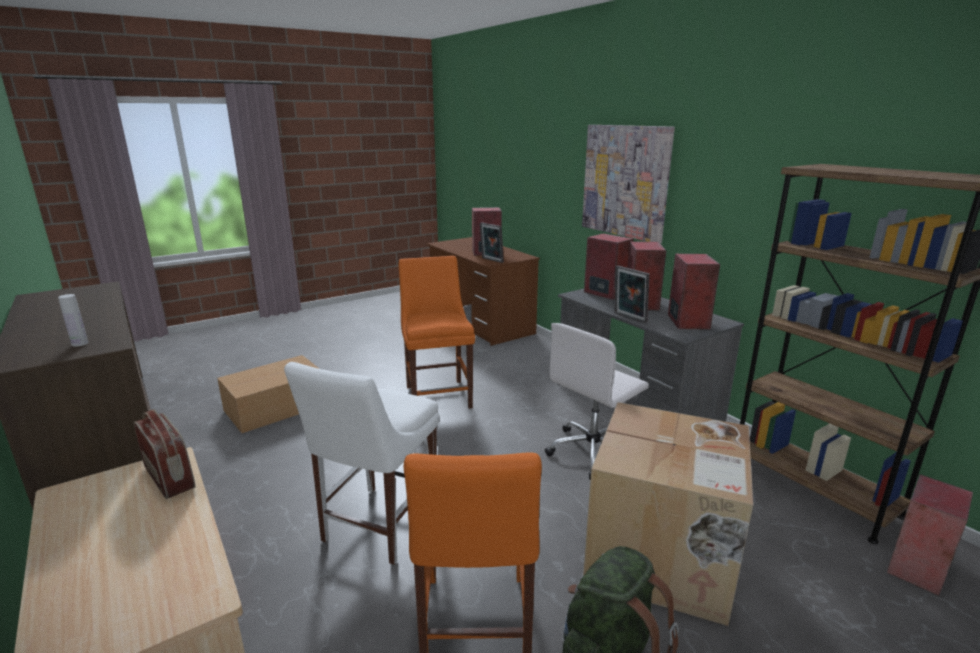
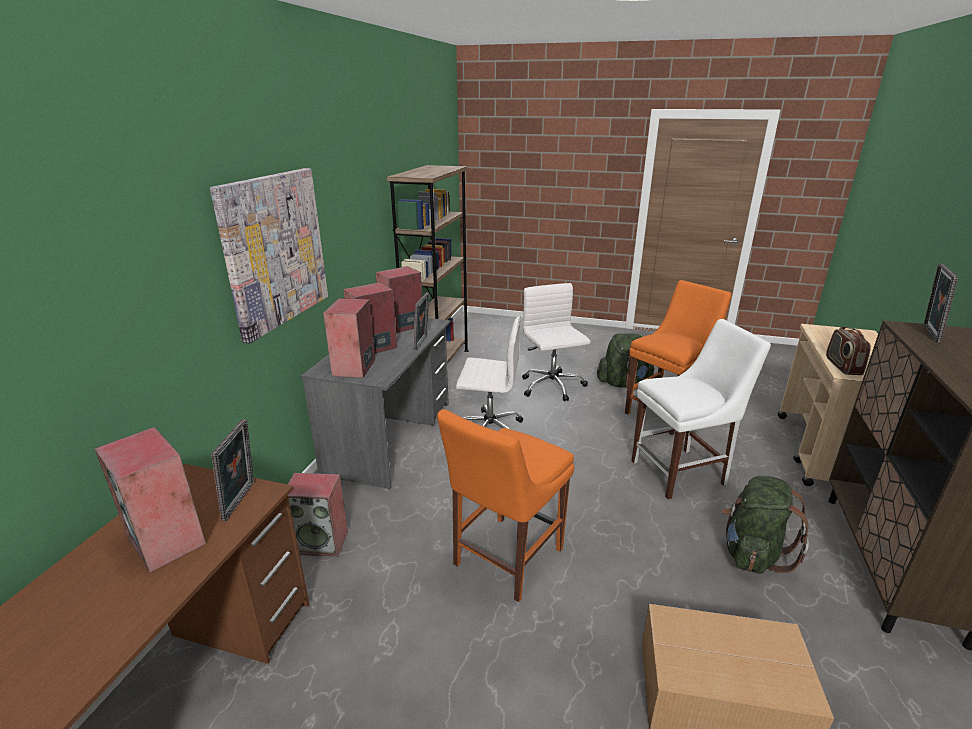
camera: 130 degrees left, 5 degrees up
white bottle [58,294,88,347] -> picture frame [924,264,958,342]
cardboard box [583,402,753,626] -> white office chair [522,283,590,401]
speaker [887,474,973,596] -> speaker moved to [288,473,348,556]
none -> green backpack [722,476,809,574]

